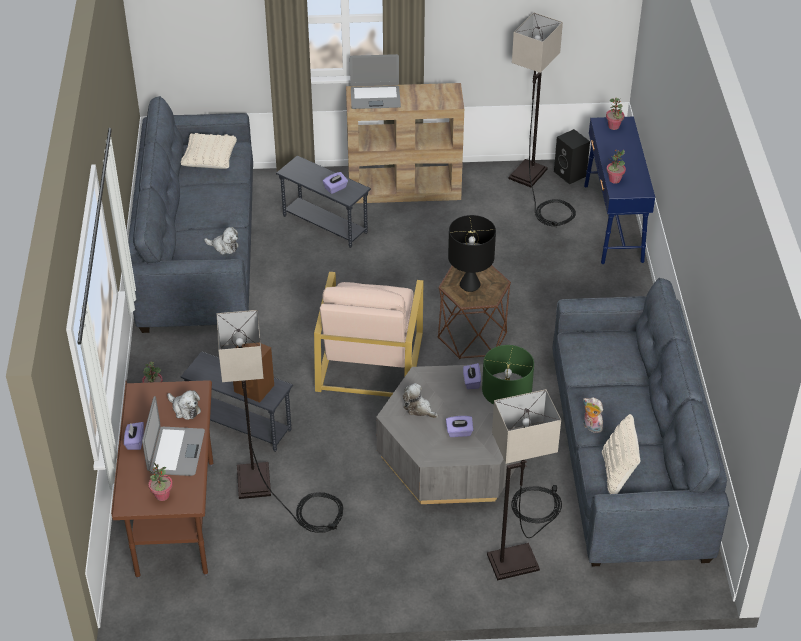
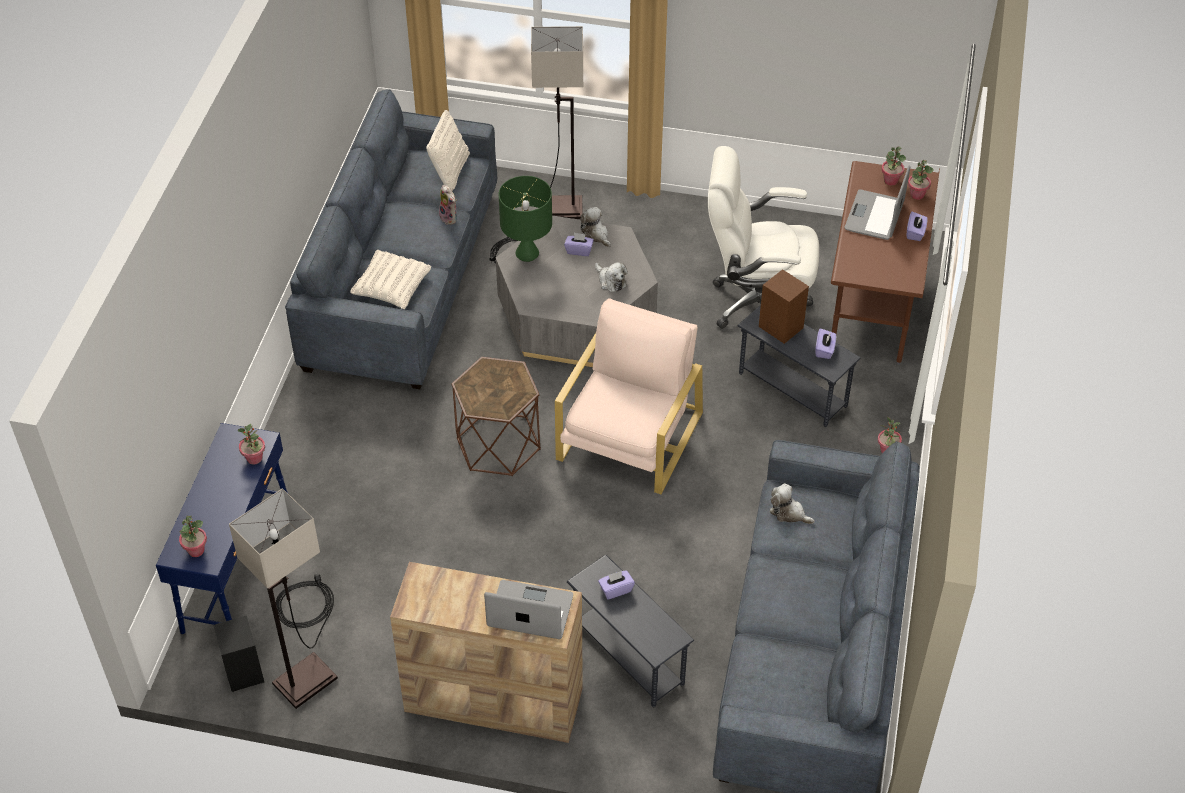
camera: 165 degrees left, 5 degrees up
plush toy [167,390,201,420] -> plush toy moved to [581,207,611,247]
beige pillow [181,133,237,169] -> beige pillow moved to [350,250,431,309]
floor lamp [217,310,343,533] -> white office chair [708,146,819,329]
black table lamp [448,215,496,292] -> none
purple tissue box [463,363,481,389] -> purple tissue box moved to [815,328,836,359]
none -> potted plant [908,160,934,200]

